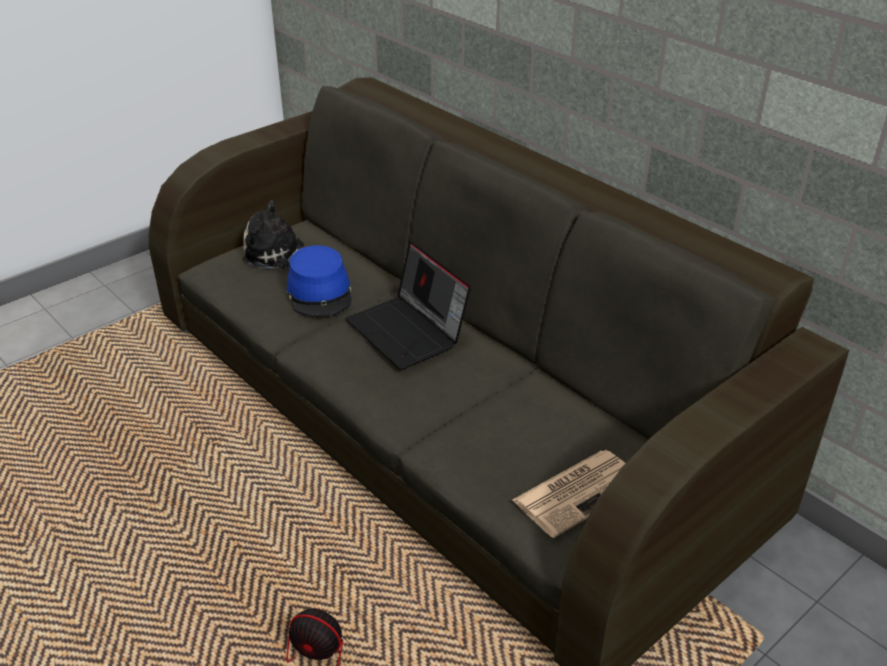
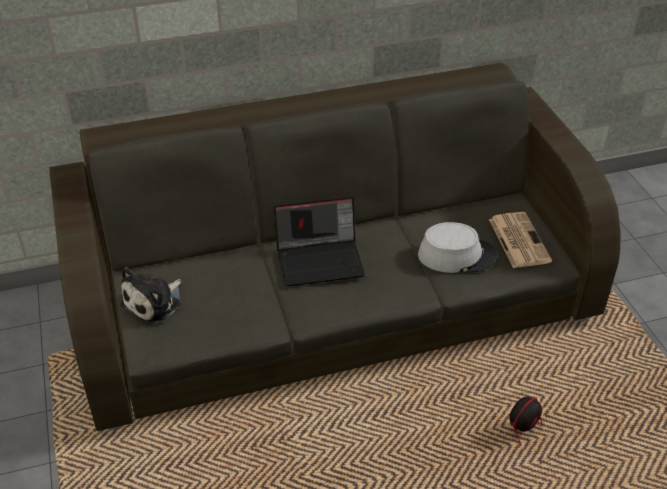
camera: 65 degrees left, 5 degrees up
blue hat [287,245,352,316] -> none
none -> grey hat [418,222,497,273]

